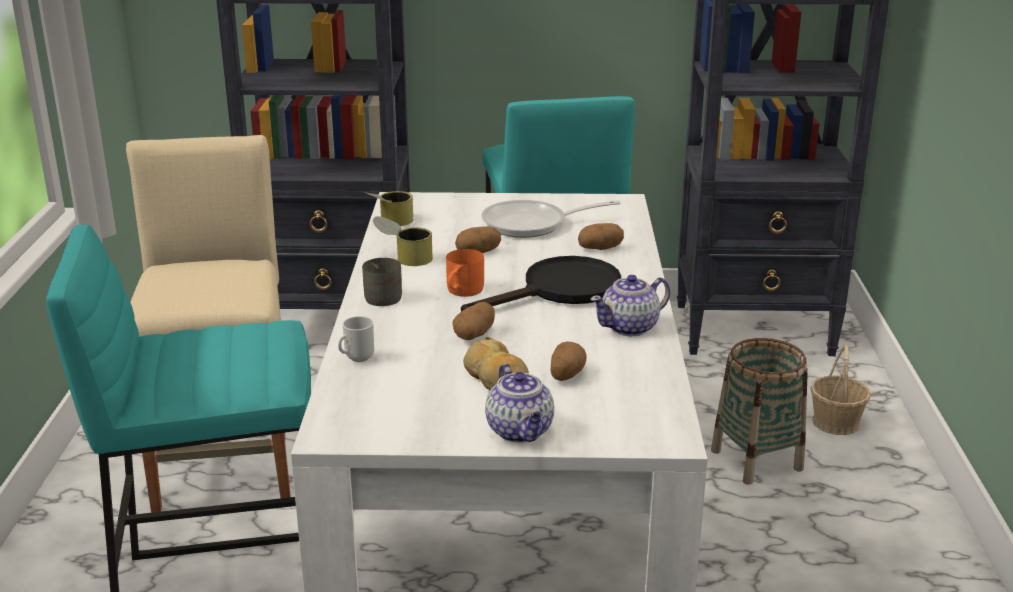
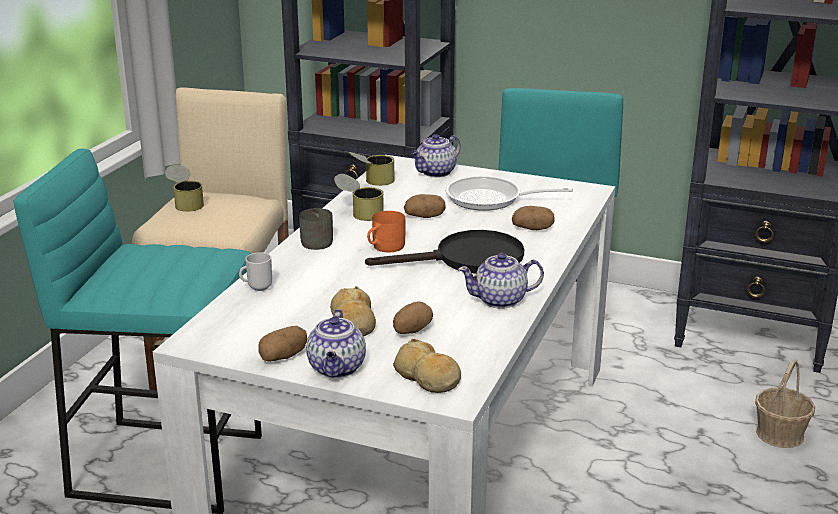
camera: 20 degrees right, 0 degrees up
potato [452,302,495,340] -> potato moved to [258,326,307,362]
basket [711,338,808,485] -> none
none -> can [165,164,204,212]
none -> bread [393,339,461,393]
none -> teapot [411,134,461,178]

